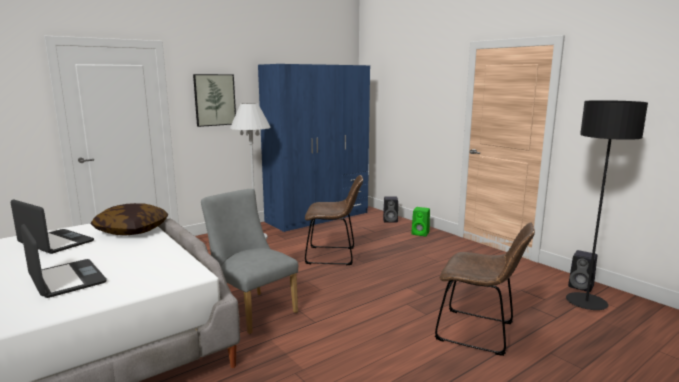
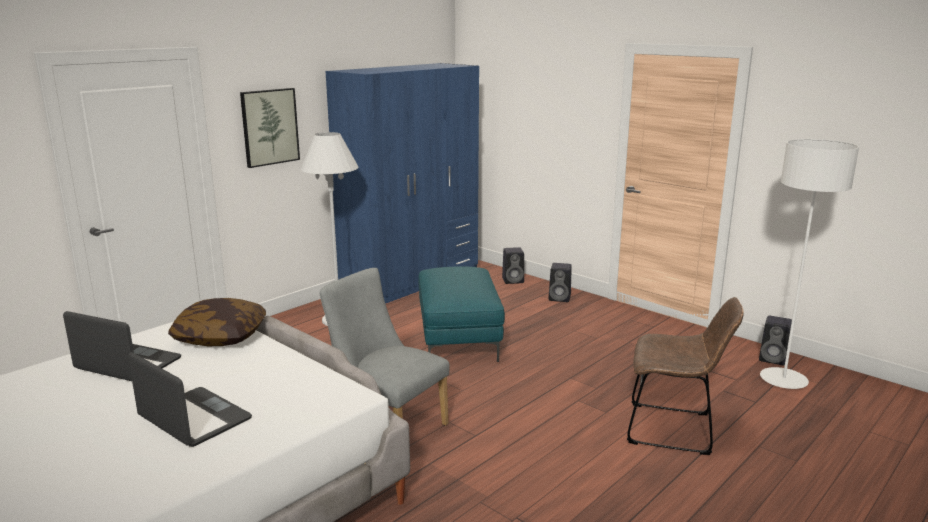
camera: 10 degrees left, 5 degrees up
brown chair [305,175,363,265] -> turquoise ottoman [418,267,505,362]
green speaker [411,207,430,236] -> black speaker [549,263,572,302]
black floor lamp [566,100,648,310] -> white floor lamp [760,139,859,389]

